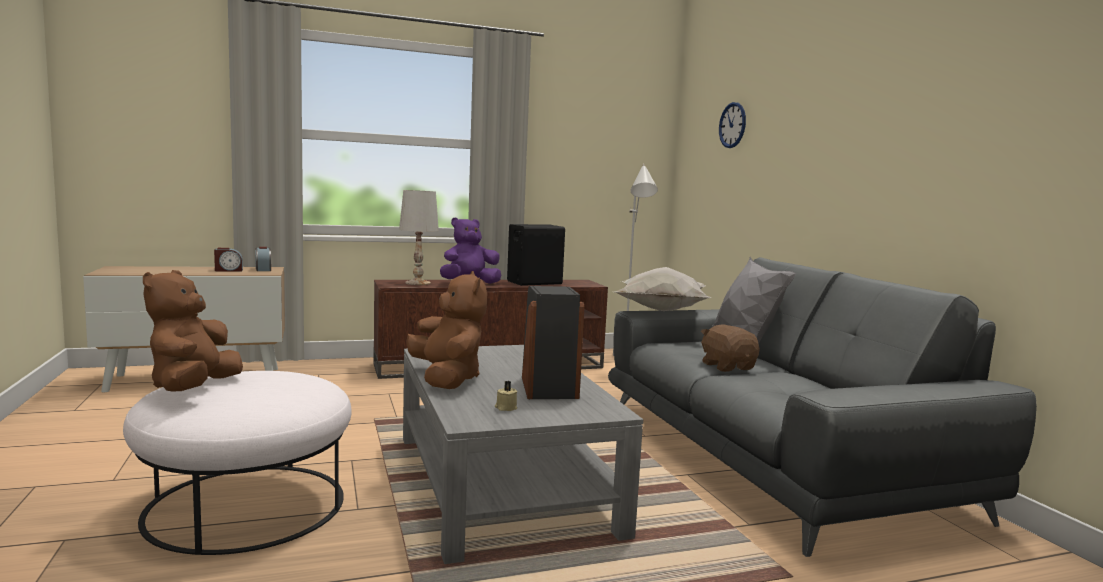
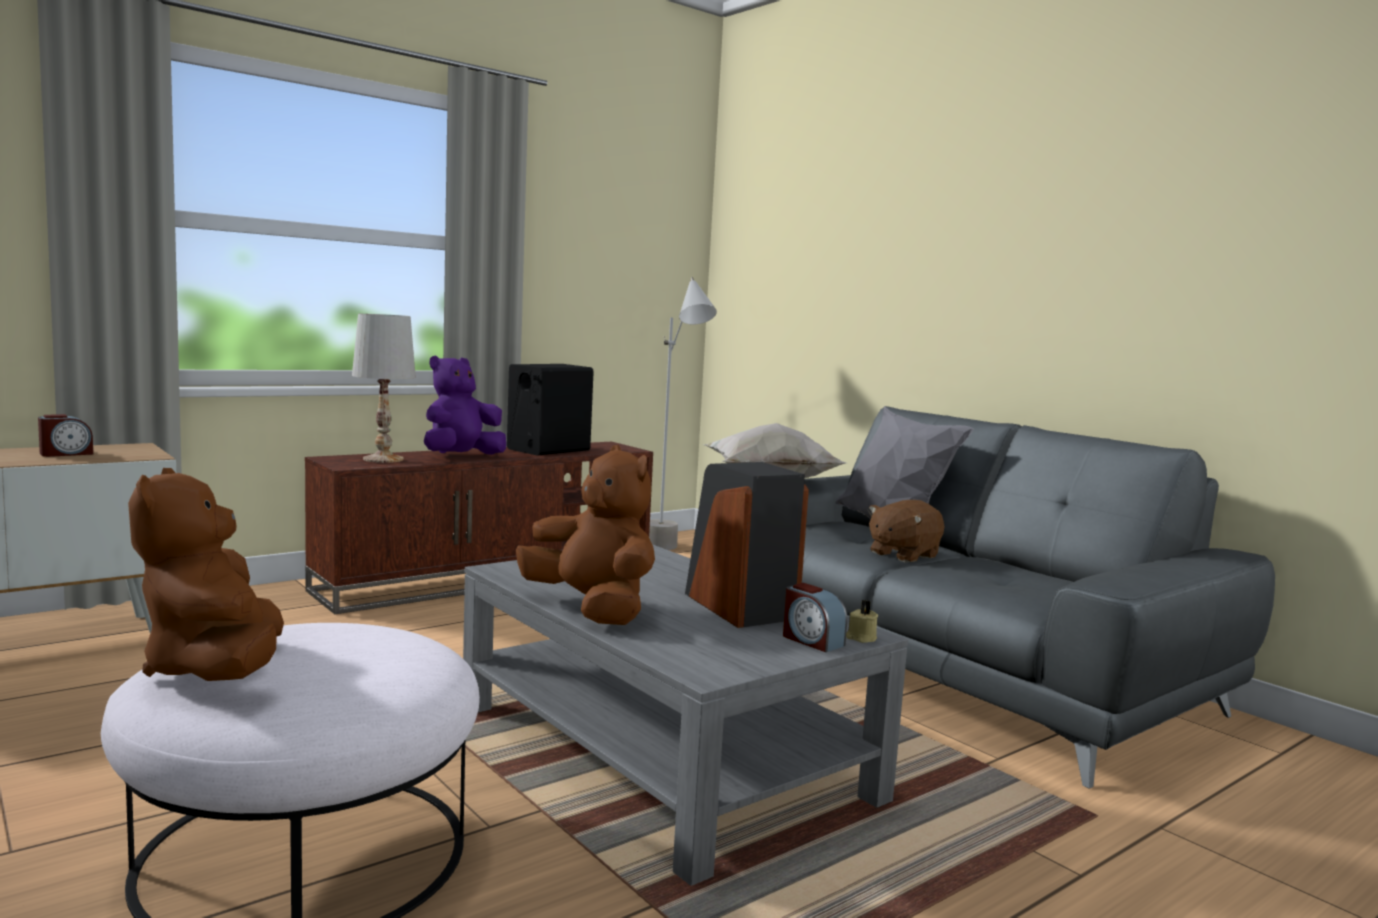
camera: 20 degrees left, 0 degrees up
alarm clock [255,247,271,271] -> alarm clock moved to [783,583,847,652]
beige candle [495,381,517,411] -> beige candle moved to [846,600,878,643]
brown plush toy [701,324,760,372] -> brown plush toy turned 90 degrees counterclockwise [869,500,944,563]
wall clock [719,102,746,148] -> none

